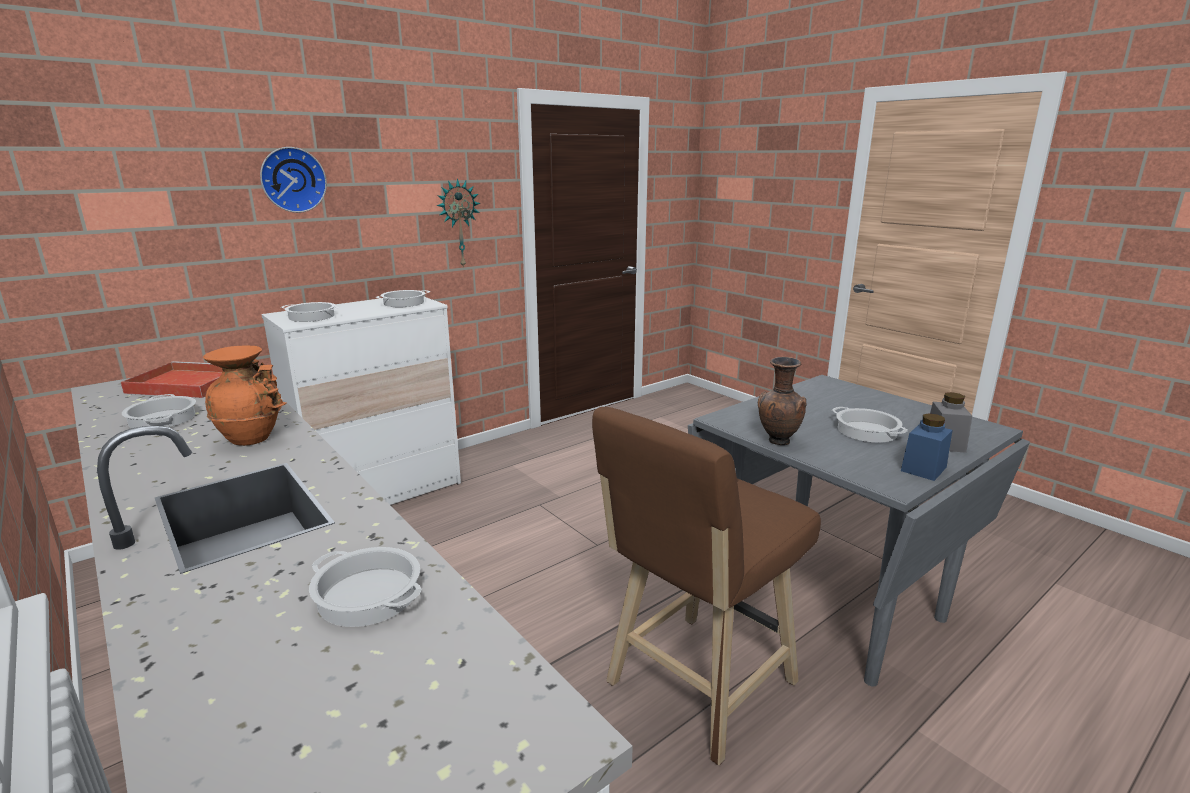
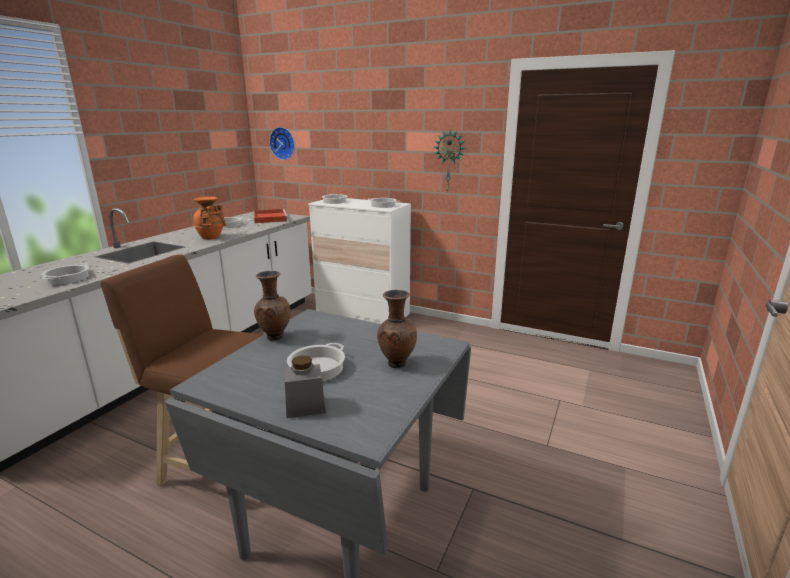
camera: 65 degrees right, 0 degrees up
wall clock [260,147,327,213] -> wall clock moved to [269,127,295,160]
blue jar [901,413,952,481] -> none
none -> brown vase [377,290,417,368]

